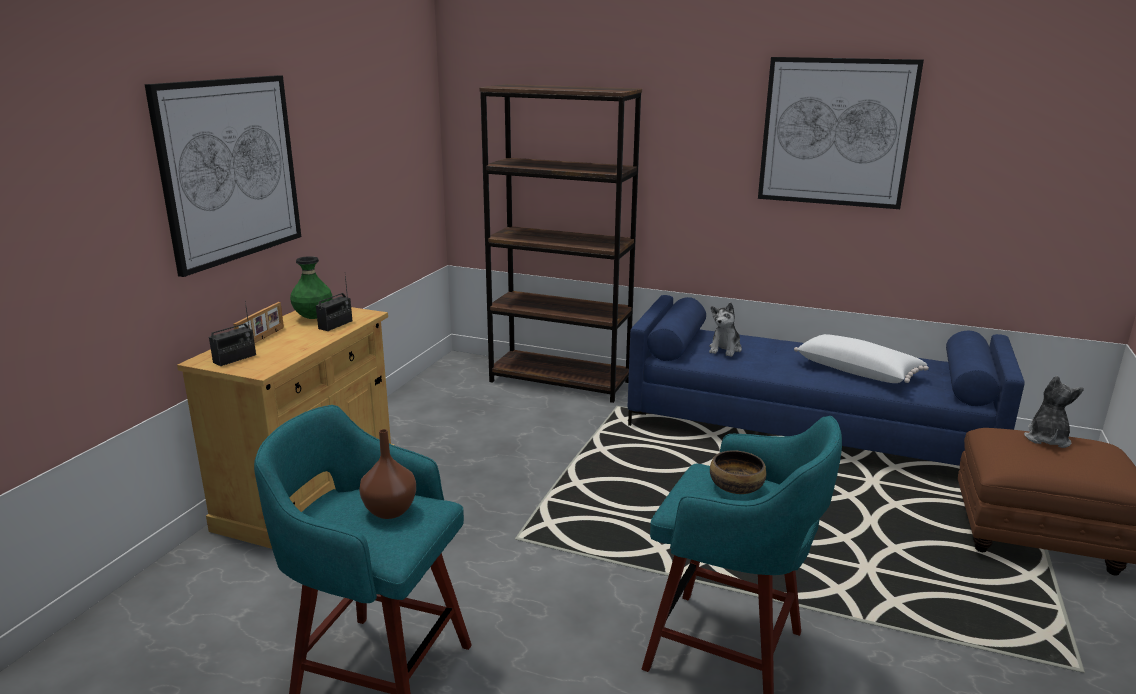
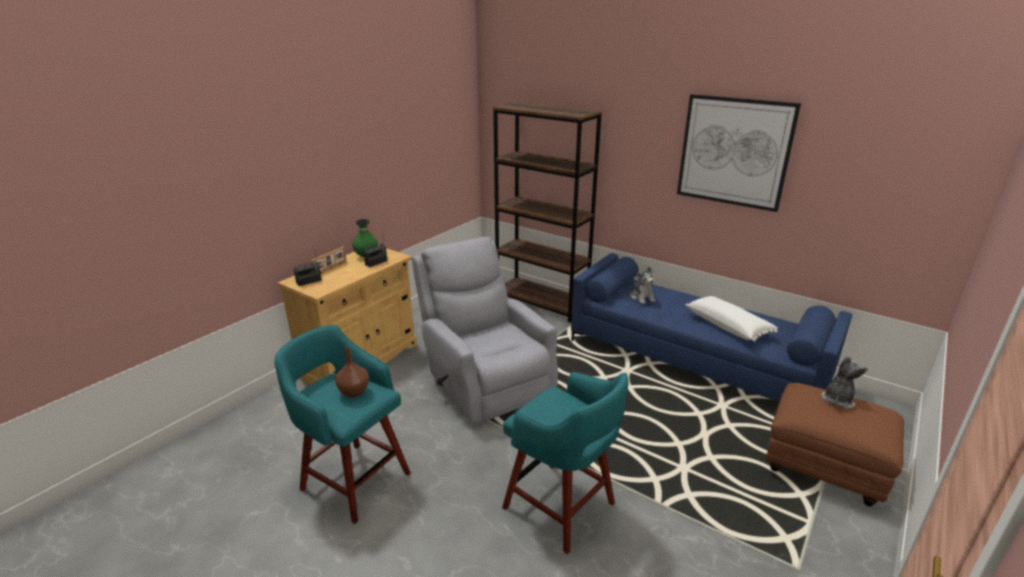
camera: 15 degrees right, 5 degrees up
picture [144,75,301,277] -> none
plush toy [709,302,742,357] -> plush toy turned 60 degrees counterclockwise [630,266,656,304]
bowl [710,450,766,494] -> none
none -> grey armchair [412,237,558,423]

